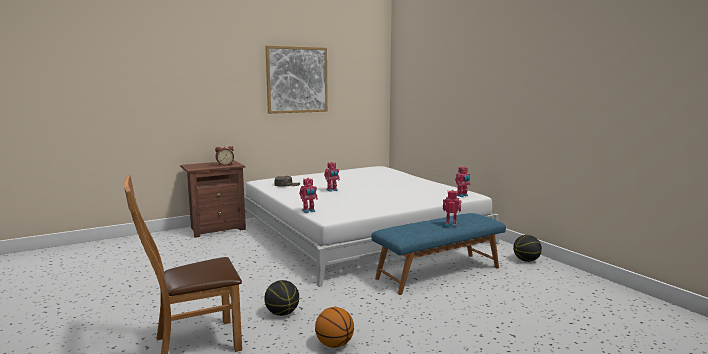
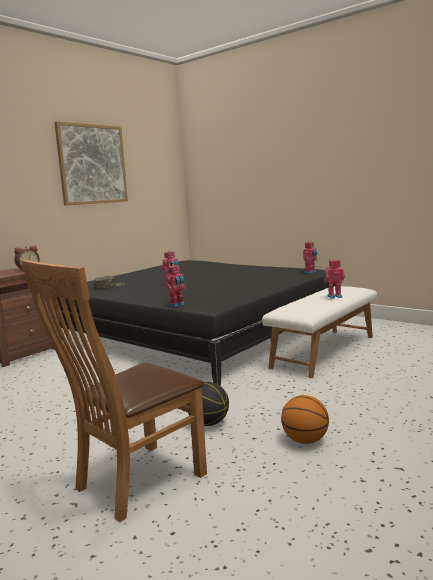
camera: 20 degrees left, 0 degrees up
white bed [244,166,500,287] -> black bed [57,260,336,386]
blue bench [371,213,506,295] -> white bench [262,286,377,378]
basketball [513,235,542,262] -> none

